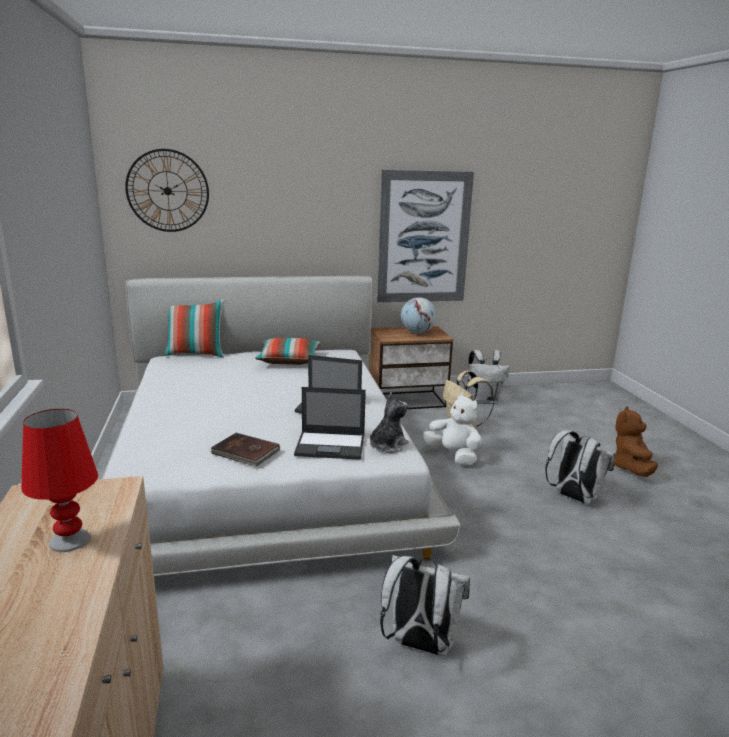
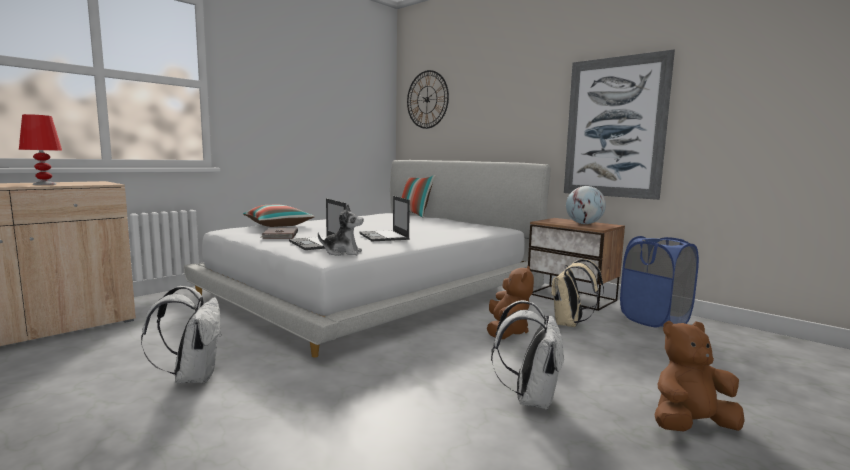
camera: 55 degrees right, 10 degrees down
pillow [255,338,320,365] -> pillow moved to [243,205,315,227]
white plush toy [423,393,482,465] -> brown plush toy [487,266,534,339]
white backpack [468,350,510,404] -> blue laundry basket [620,236,699,327]

